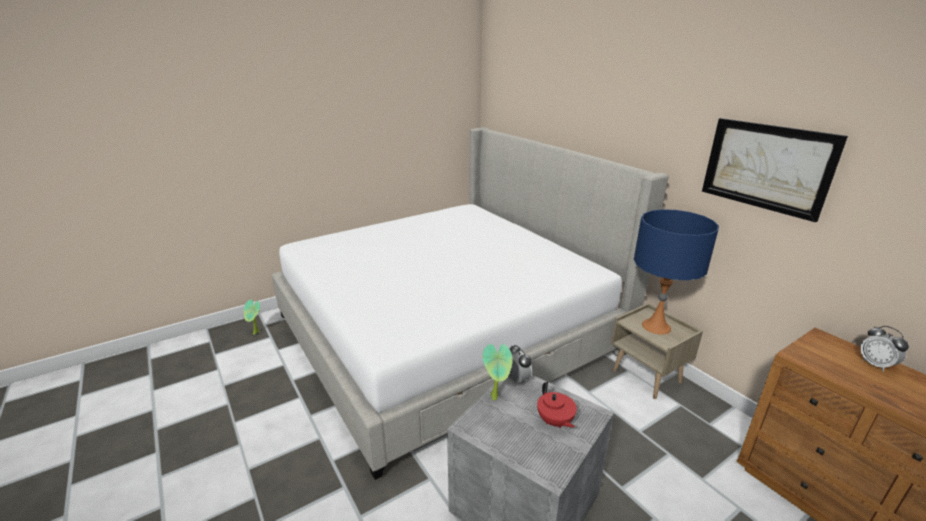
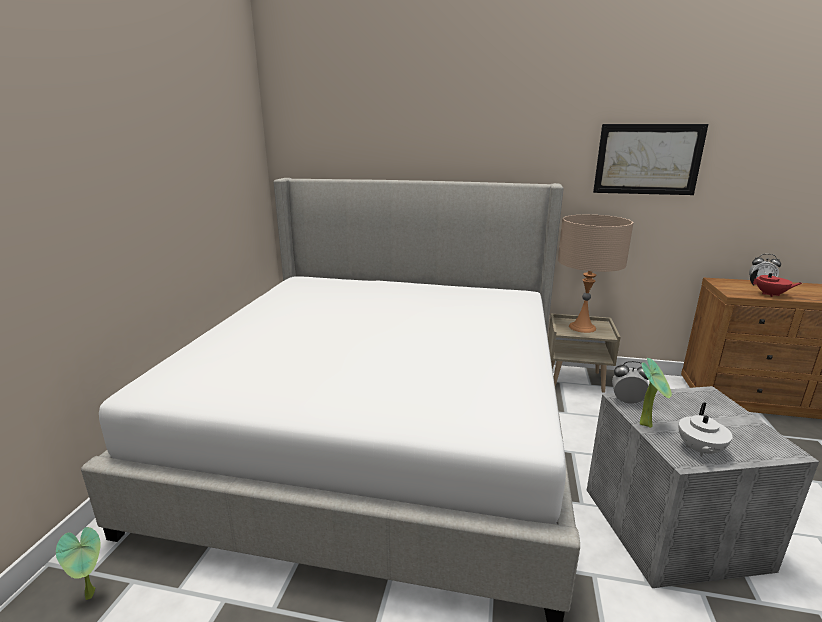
camera: 45 degrees left, 5 degrees down
red teapot [537,382,577,428] -> red teapot moved to [750,268,802,297]
blue table lamp [634,209,719,335] -> beige table lamp [558,215,634,333]
none -> white teapot [679,403,733,457]

